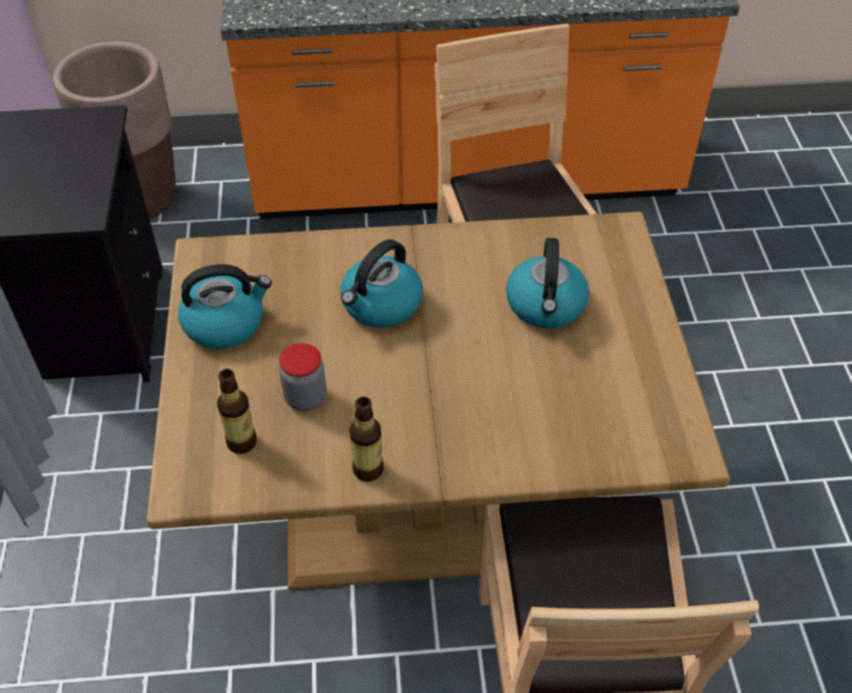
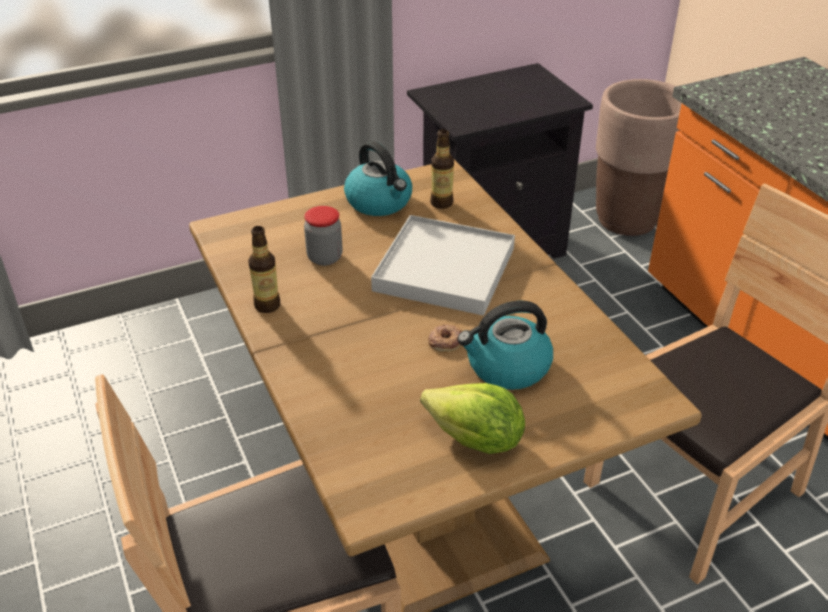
camera: 70 degrees right, 10 degrees down
bottle [217,369,257,454] -> bottle moved to [431,129,454,209]
kettle [340,239,423,328] -> white tray [371,215,515,316]
none -> lettuce [420,383,525,454]
none -> donut [428,324,462,352]

